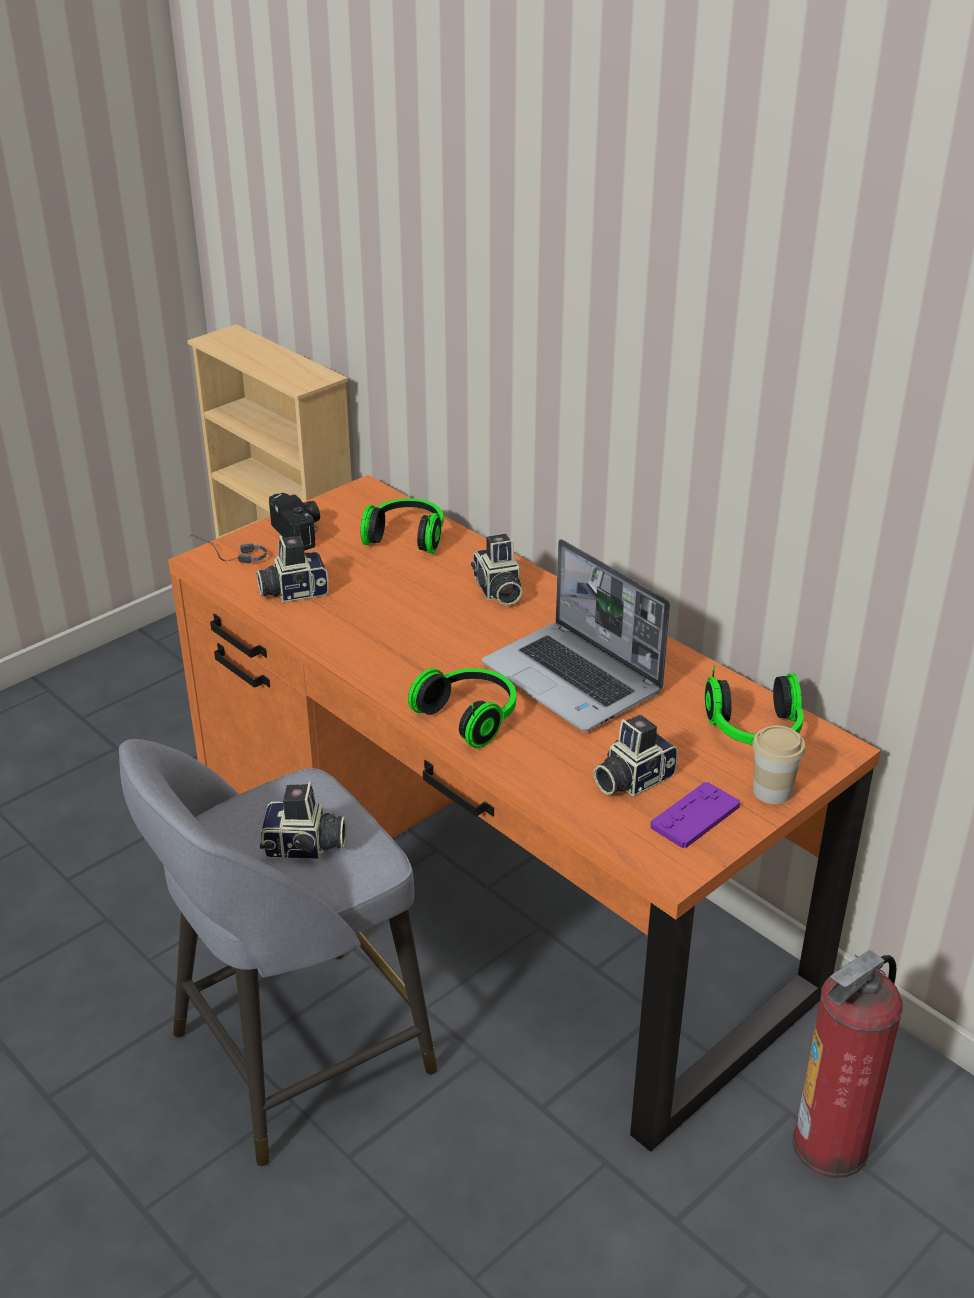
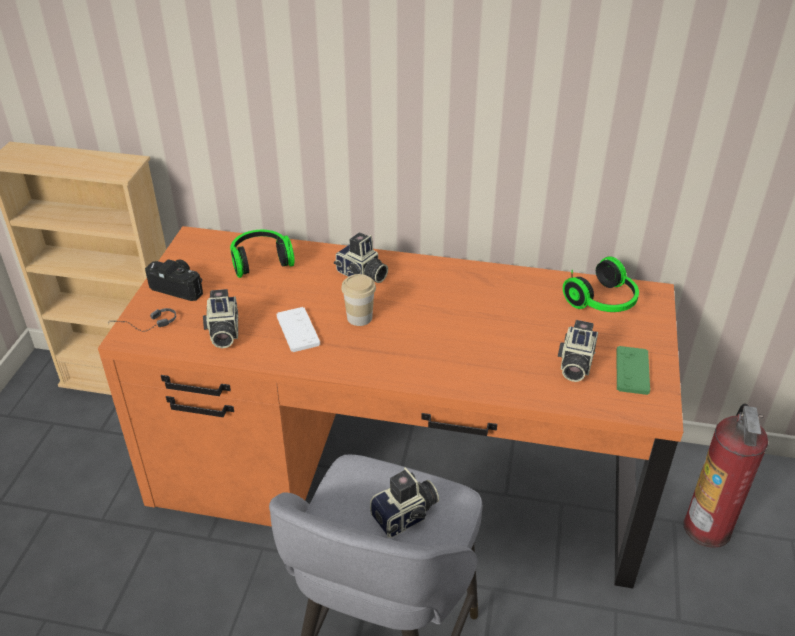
camera: 35 degrees left, 5 degrees up
camera [256,536,329,602] -> camera turned 45 degrees counterclockwise [203,289,238,348]
headphones [408,668,516,748] -> none
laptop [481,539,670,731] -> none
purple game controller [650,782,740,848] -> green game controller [616,346,650,395]
cup [752,725,806,804] -> cup moved to [341,274,376,326]
none -> white game controller [276,307,320,352]

